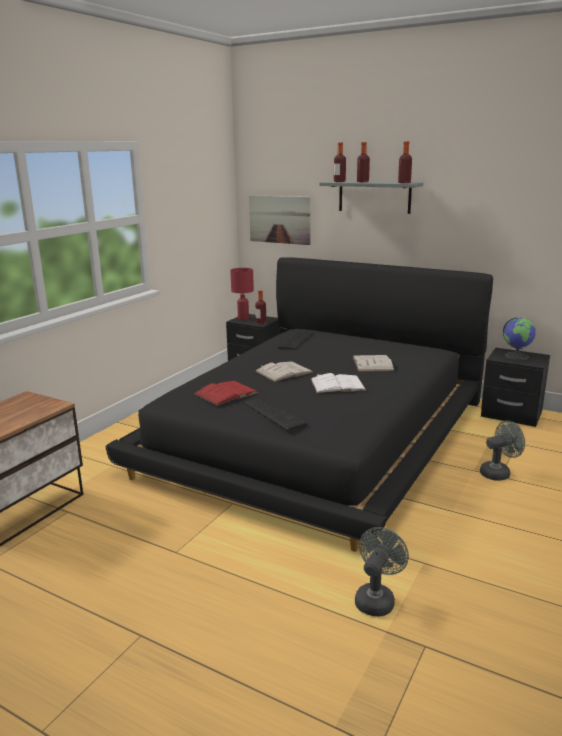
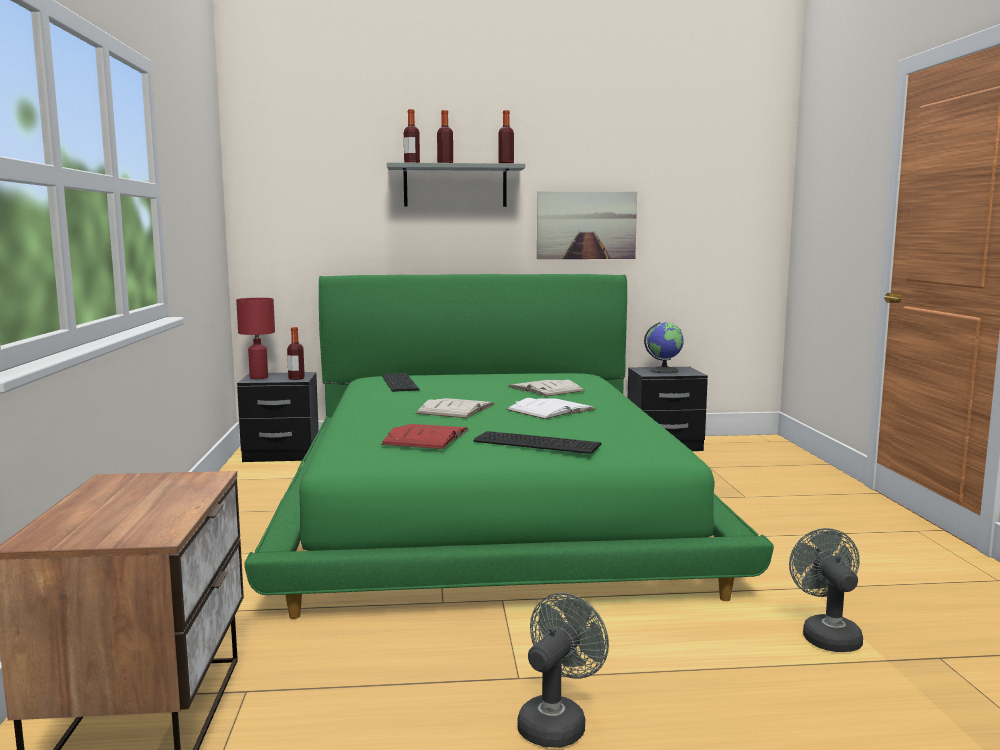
camera: 35 degrees left, 10 degrees down
black bed [106,257,493,552] -> green bed [244,274,774,619]
picture [249,195,311,245] -> picture moved to [537,191,637,259]
grey fan [480,421,525,481] -> grey fan moved to [517,593,609,748]

